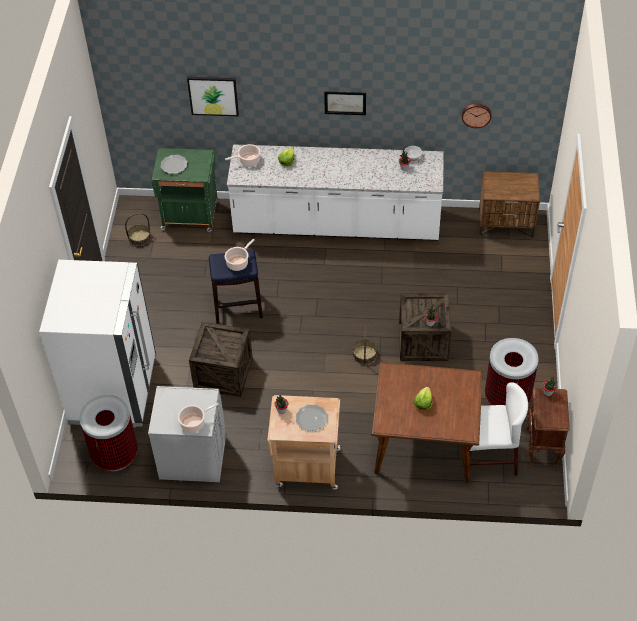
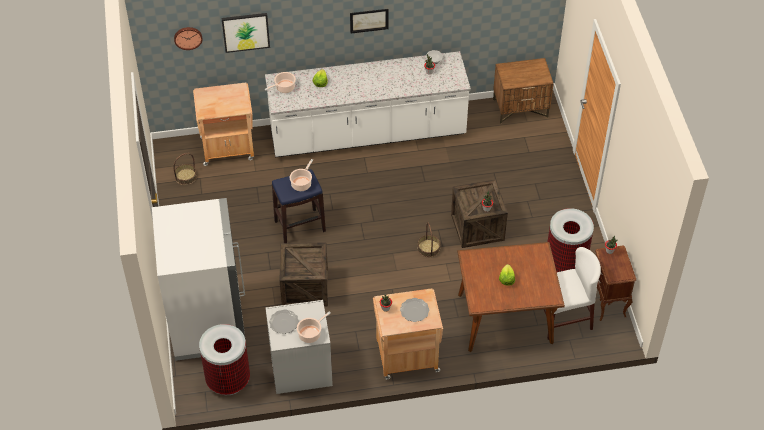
camera: 15 degrees left, 0 degrees up
green cart [151,148,218,232] -> brown cart [193,83,254,166]
plate [160,155,188,174] -> plate moved to [269,309,299,334]
wall clock [462,104,491,128] -> wall clock moved to [174,27,203,50]

